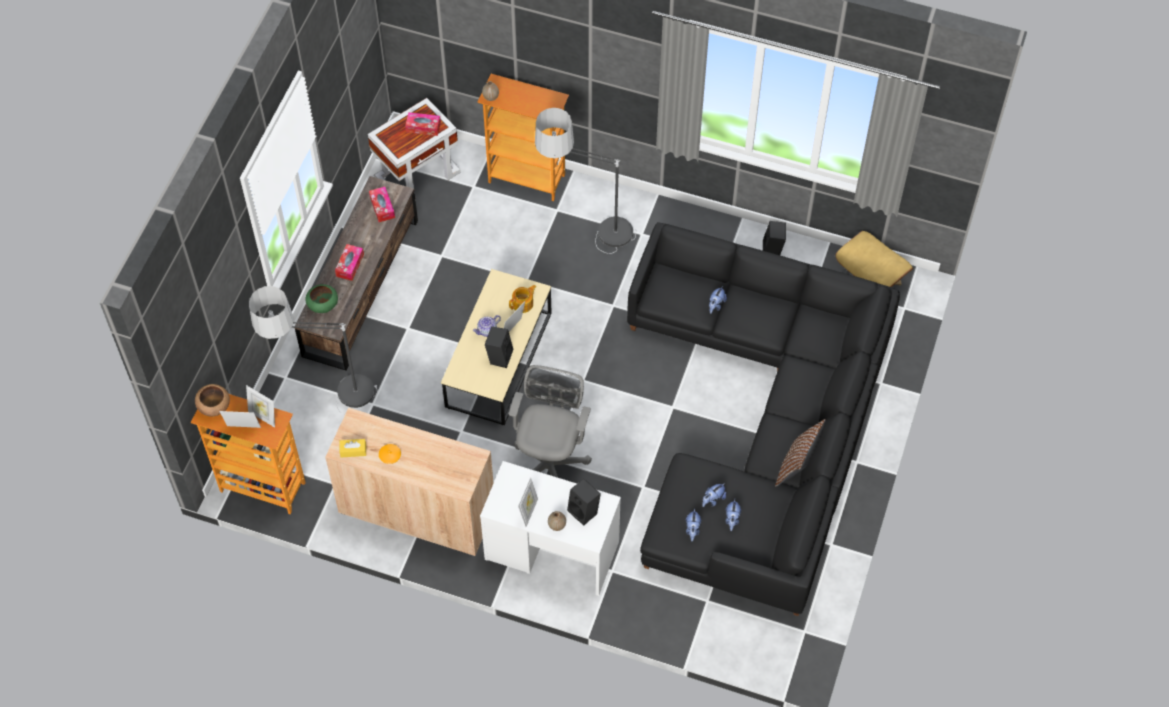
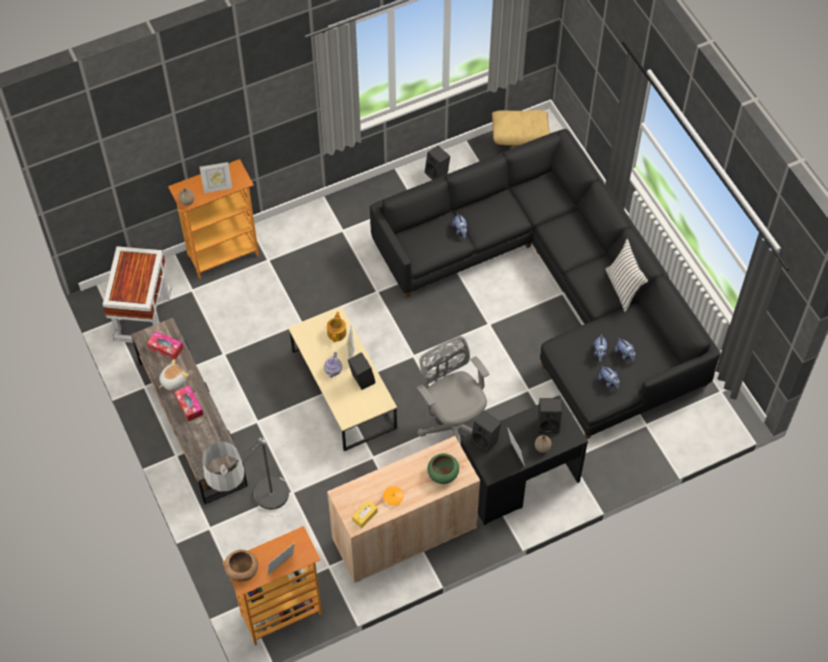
camera: 45 degrees left, 0 degrees up
picture frame [246,385,275,427] -> picture frame moved to [199,162,232,193]
green bowl [306,284,338,313] -> green bowl moved to [427,453,459,484]
tissue box [405,112,441,136] -> none
white desk [480,461,621,596] -> black desk [460,395,588,525]
floor lamp [535,108,636,254] -> none
brown pillow [775,419,826,487] -> white pillow [605,238,648,313]
none -> plush toy [159,359,189,390]
none -> black speaker [471,411,501,453]

